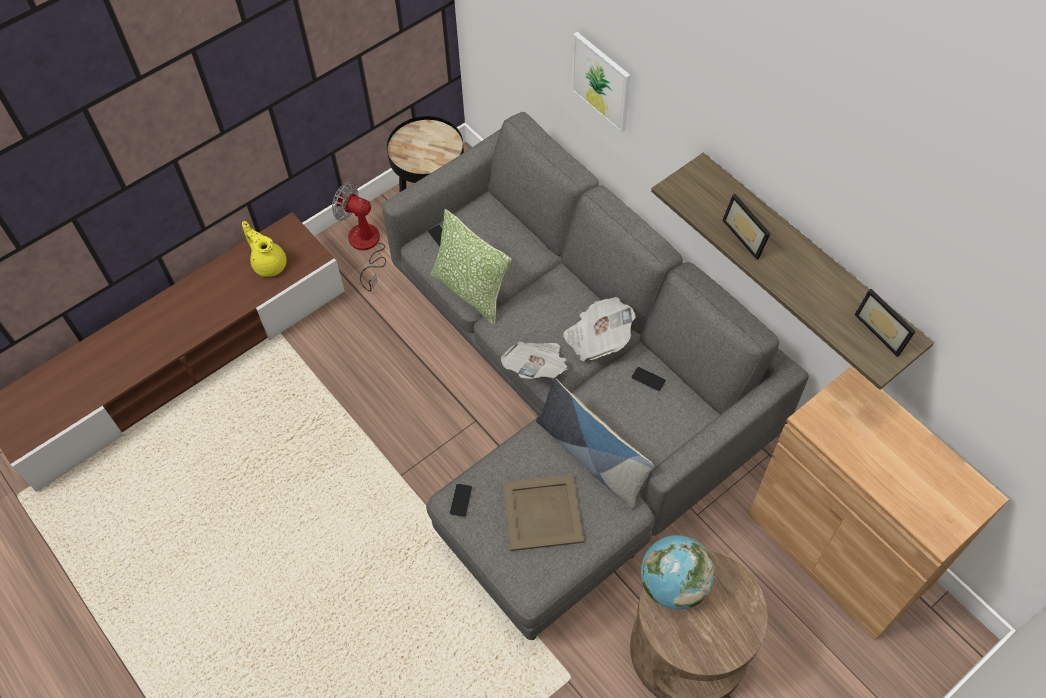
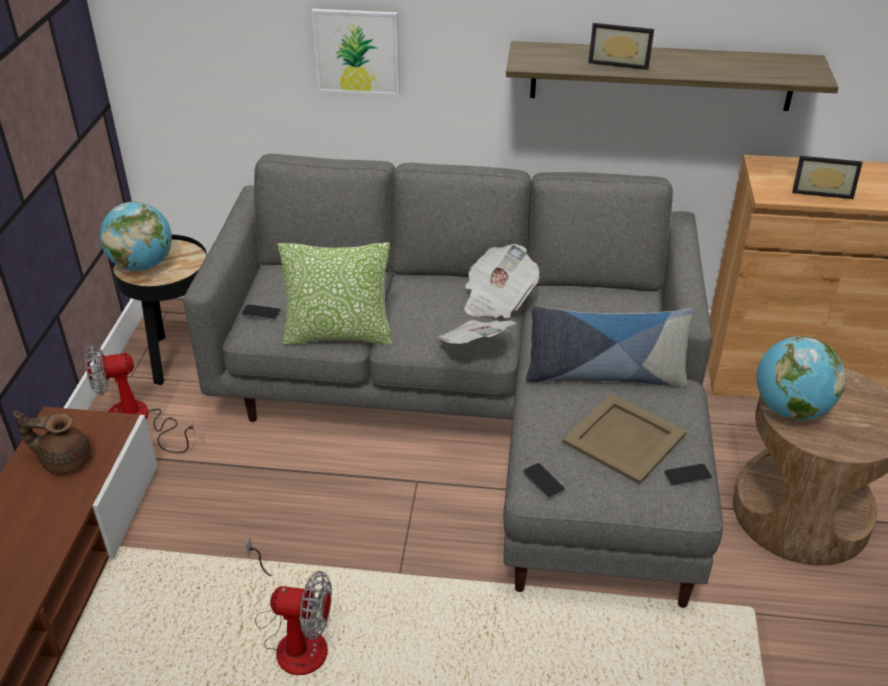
camera: 45 degrees left, 20 degrees down
yellow teapot [242,221,287,277] -> brown teapot [13,411,91,474]
phone [631,367,666,391] -> phone moved to [664,464,712,486]
picture frame [854,289,916,357] -> picture frame moved to [792,156,863,199]
none -> globe [100,201,172,271]
none -> fan [246,536,332,675]

